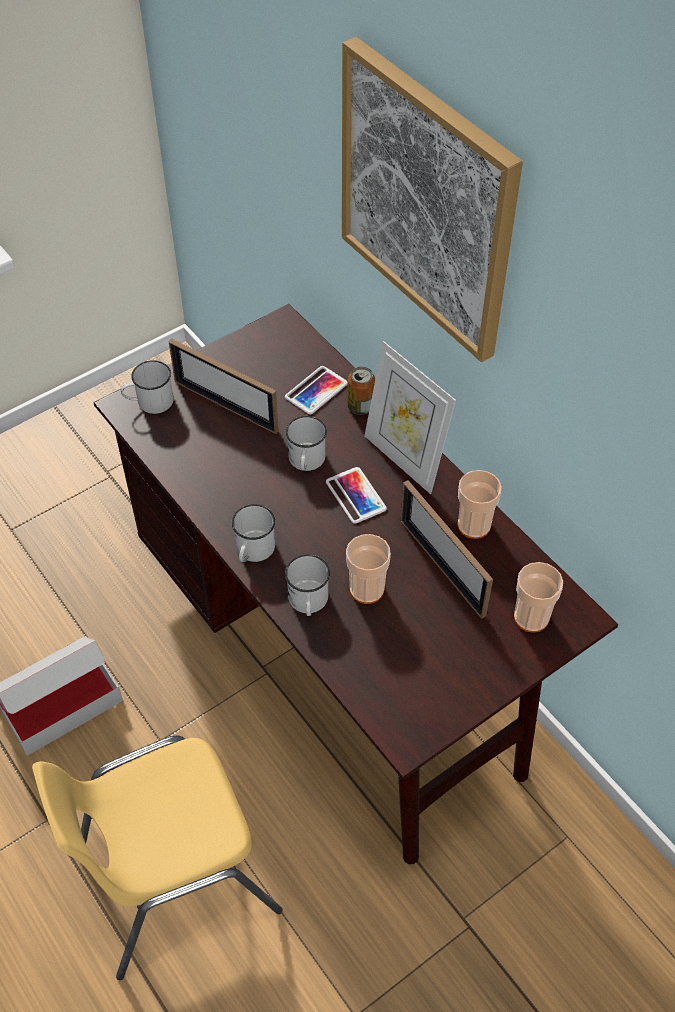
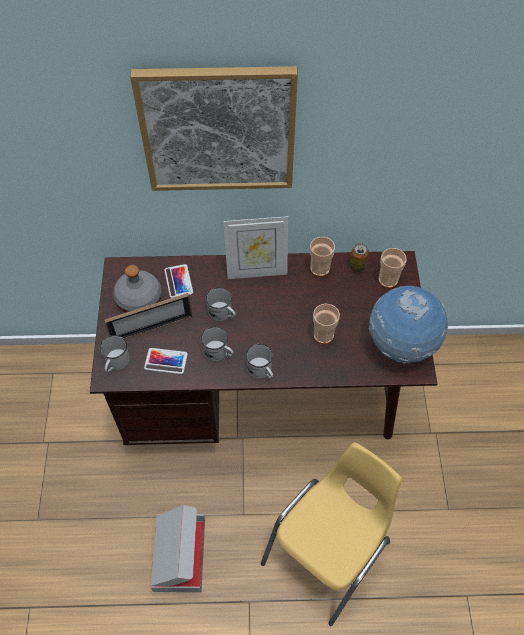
camera: 55 degrees left, 5 degrees up
yellow chair [32,736,283,980] -> yellow chair turned 150 degrees counterclockwise [261,443,402,626]
white mug [285,554,330,616] -> white mug moved to [201,327,234,361]
phone [326,467,387,524] -> phone moved to [144,348,188,374]
can [348,367,375,415] -> can moved to [349,243,369,272]
picture frame [401,480,493,619] -> none
none -> grey bottle [113,265,162,312]
none -> globe [369,286,448,364]

